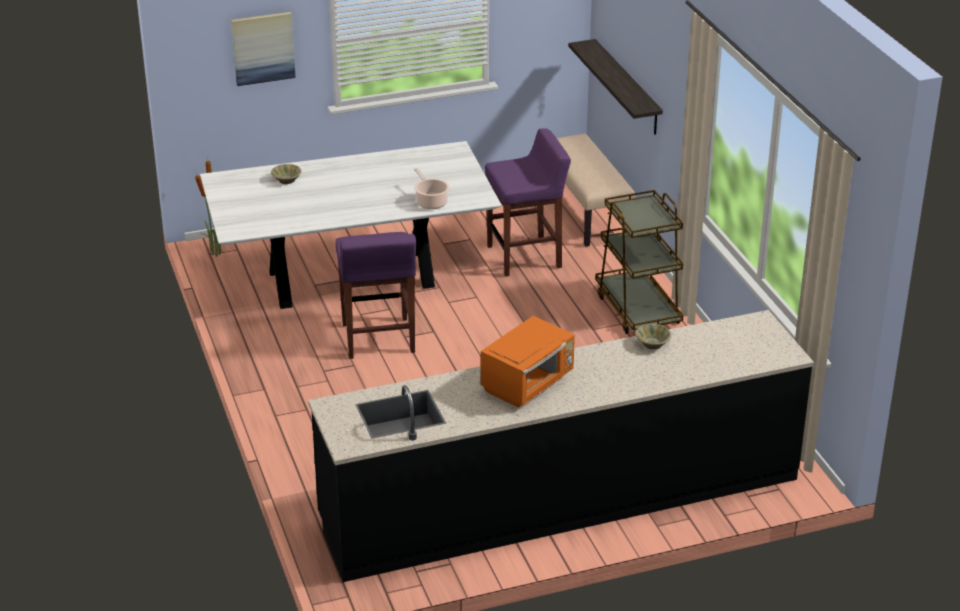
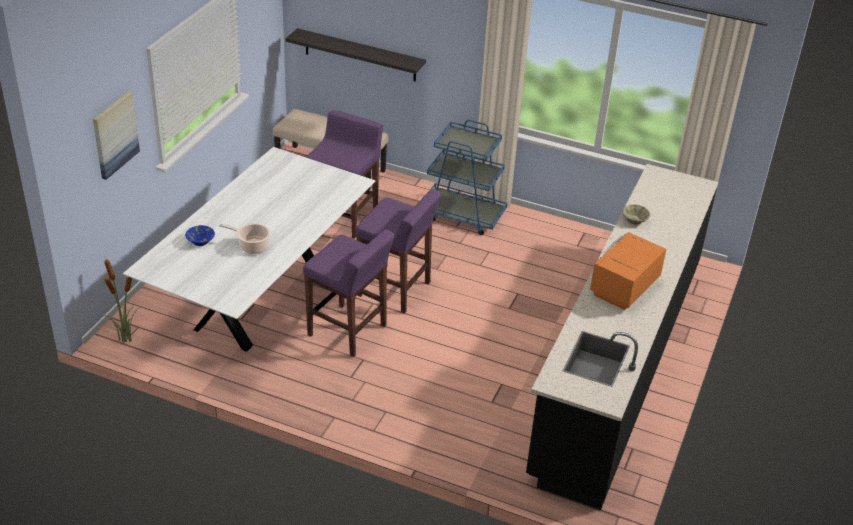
camera: 50 degrees left, 5 degrees up
beige bowl [271,164,301,184] -> blue bowl [185,225,215,246]
cooking pot [414,168,449,209] -> cooking pot moved to [219,223,270,254]
orange microwave [481,316,575,407] -> orange microwave turned 135 degrees counterclockwise [590,232,666,310]
brown cart [595,190,683,334] -> blue cart [427,120,507,235]
none -> purple stool [356,189,441,313]

